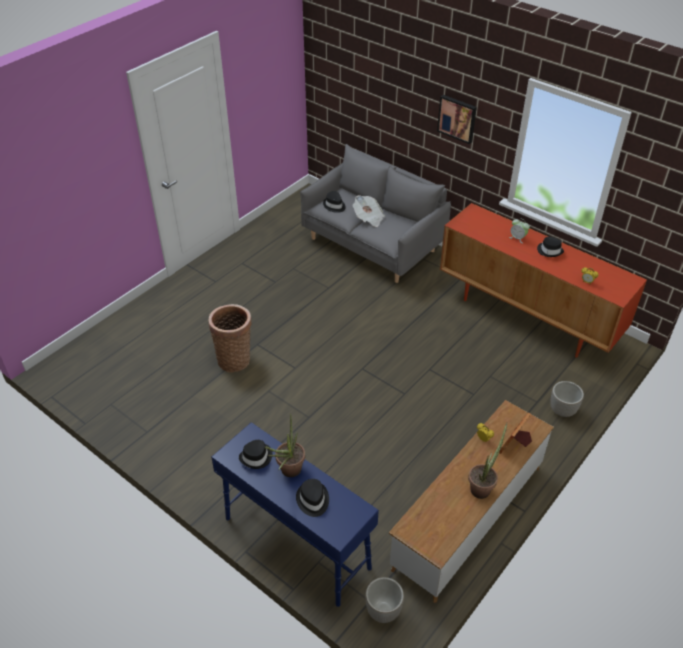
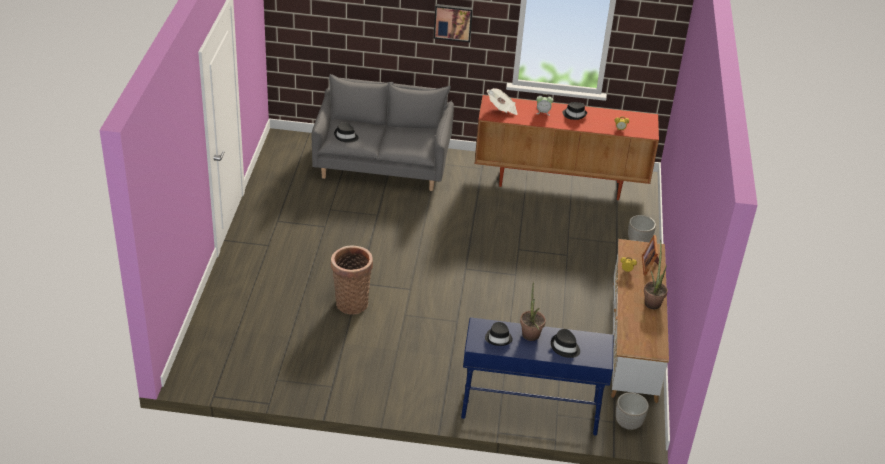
camera: 35 degrees left, 5 degrees down
newspaper [353,195,385,227] -> newspaper moved to [487,88,518,115]

